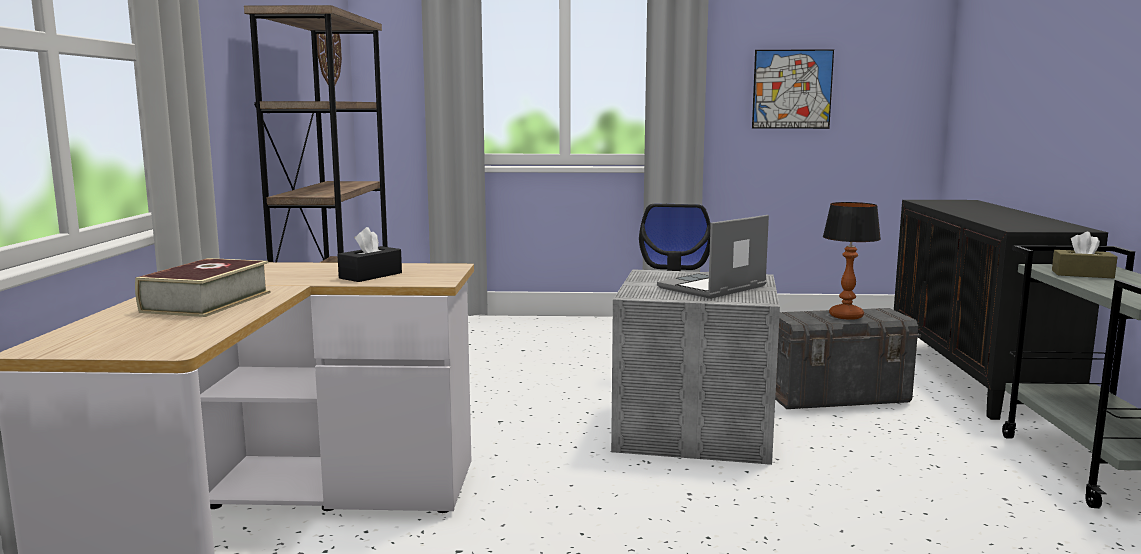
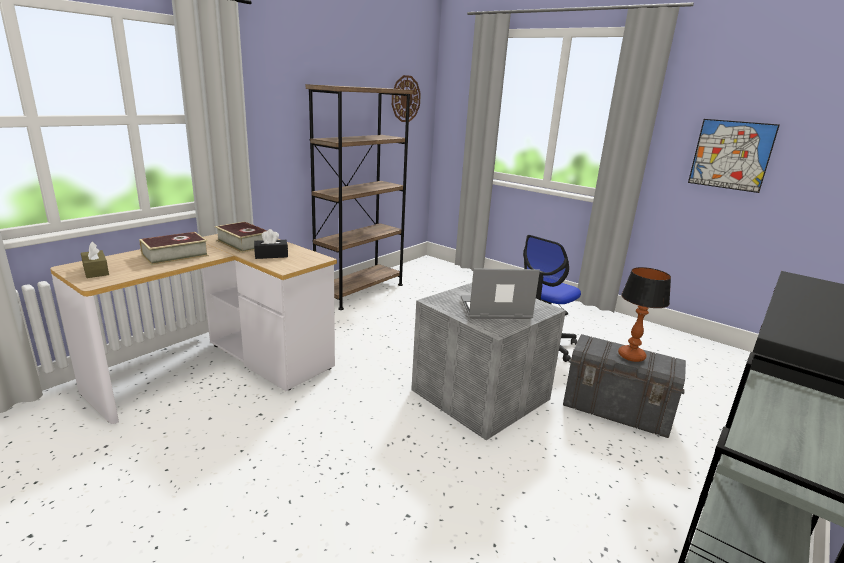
camera: 35 degrees right, 10 degrees up
brown tissue box [1052,232,1117,278] -> brown tissue box moved to [81,242,109,278]
none -> book [215,221,267,253]

